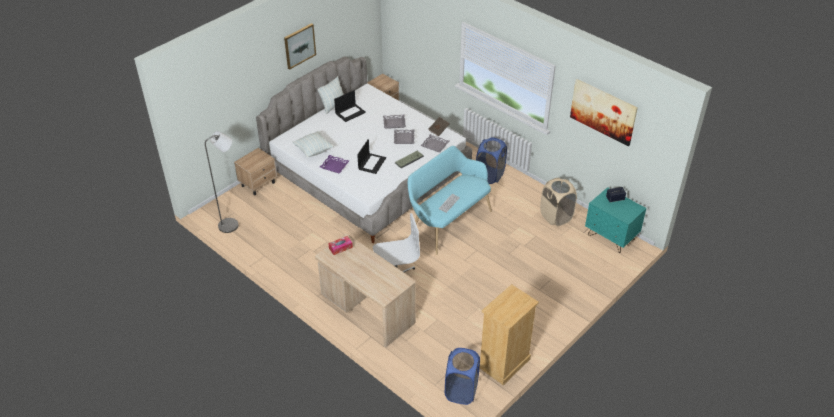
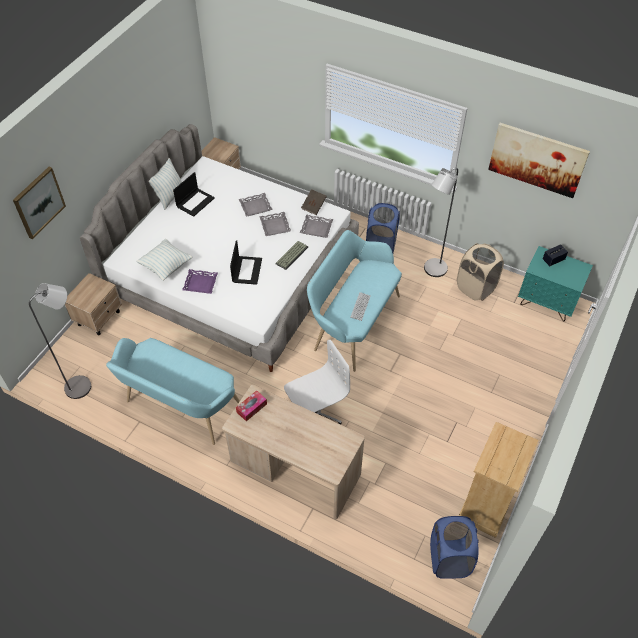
camera: 15 degrees left, 10 degrees up
picture [284,23,316,69] -> picture moved to [13,167,66,239]
none -> turquoise bench [106,338,240,445]
none -> grey floor lamp [424,168,458,277]

